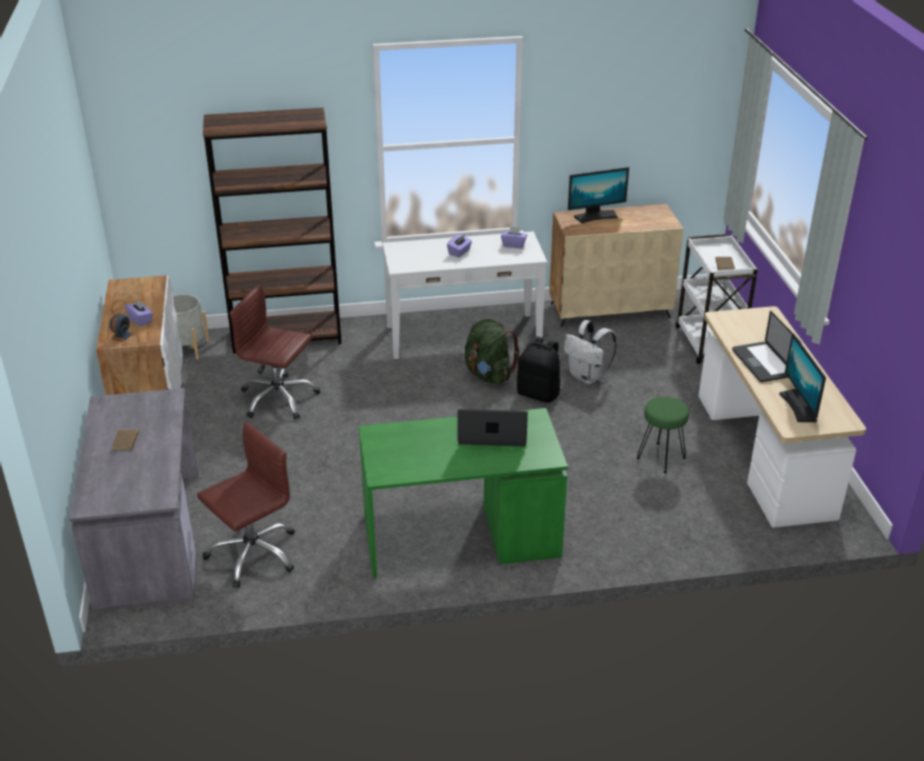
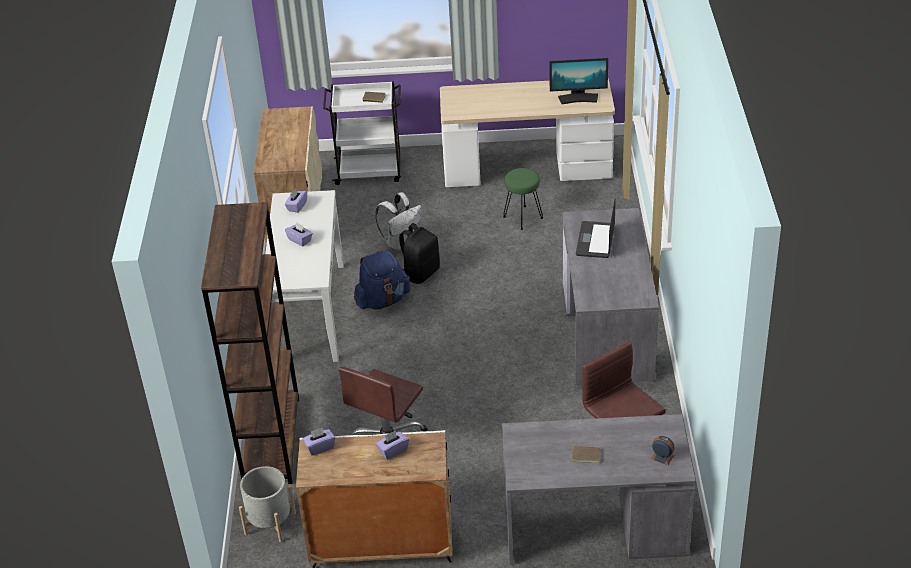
camera: 80 degrees left, 5 degrees up
alarm clock [110,313,134,342] -> alarm clock moved to [651,436,674,465]
green desk [359,408,568,578] -> grey desk [563,208,659,385]
green backpack [465,319,520,384] -> blue backpack [354,250,411,310]
monitor [568,167,629,223] -> none
laptop [732,311,802,382] -> none
none -> purple tissue box [303,428,335,456]

